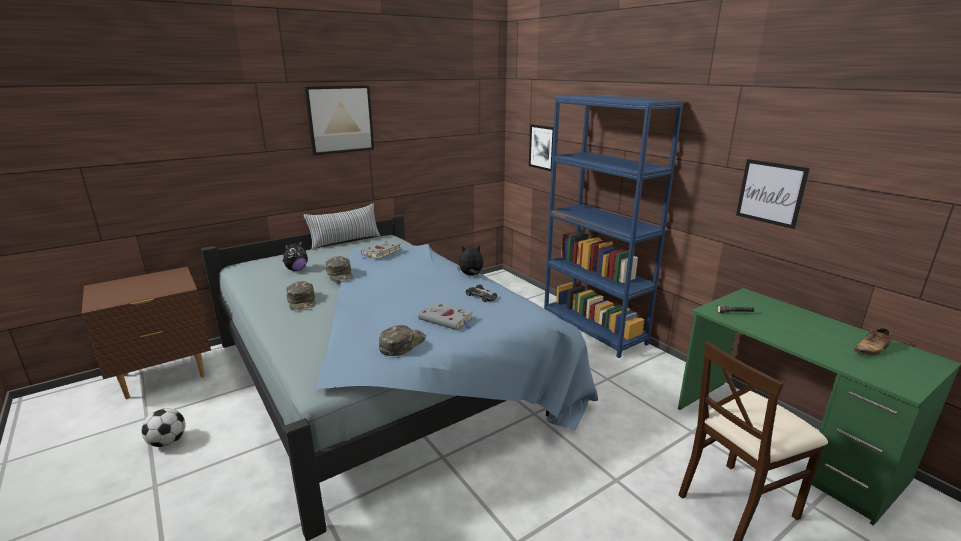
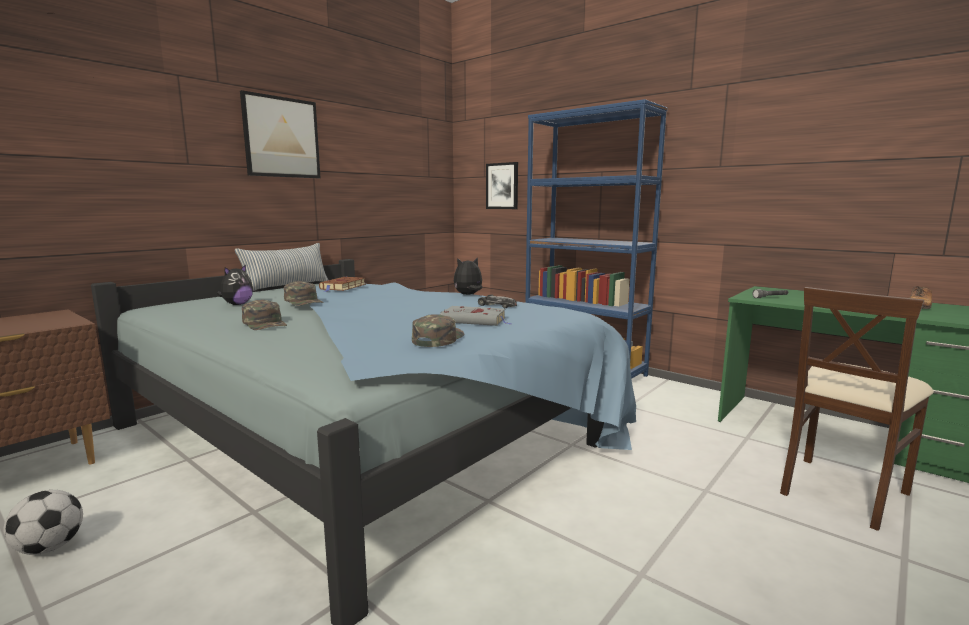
camera: 15 degrees left, 10 degrees down
grey book [361,241,401,259] -> brown book [319,277,366,292]
picture [736,159,810,229] -> none

